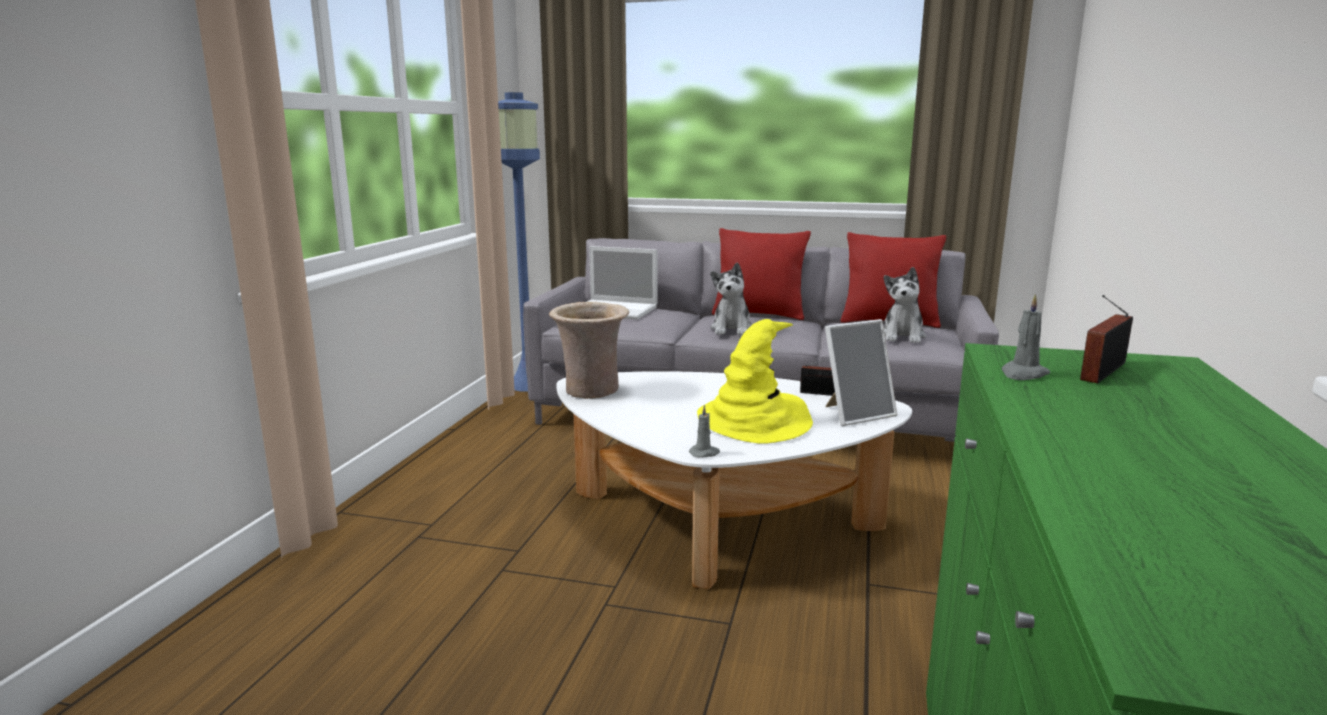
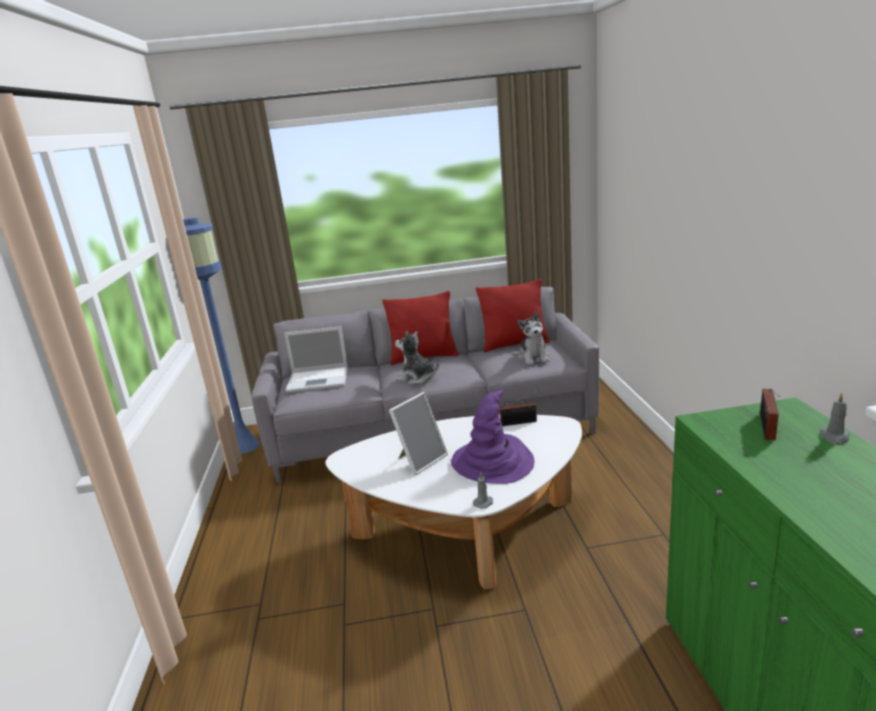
camera: 20 degrees left, 5 degrees up
beige vase [549,302,629,399] -> none
yellow hat [697,319,813,444] -> purple hat [451,390,535,484]
plush toy [710,262,752,335] -> plush toy turned 135 degrees clockwise [395,331,439,384]
picture frame [825,319,897,426] -> picture frame moved to [389,392,448,475]
grey candle [1002,294,1050,380] -> grey candle moved to [820,392,849,445]

